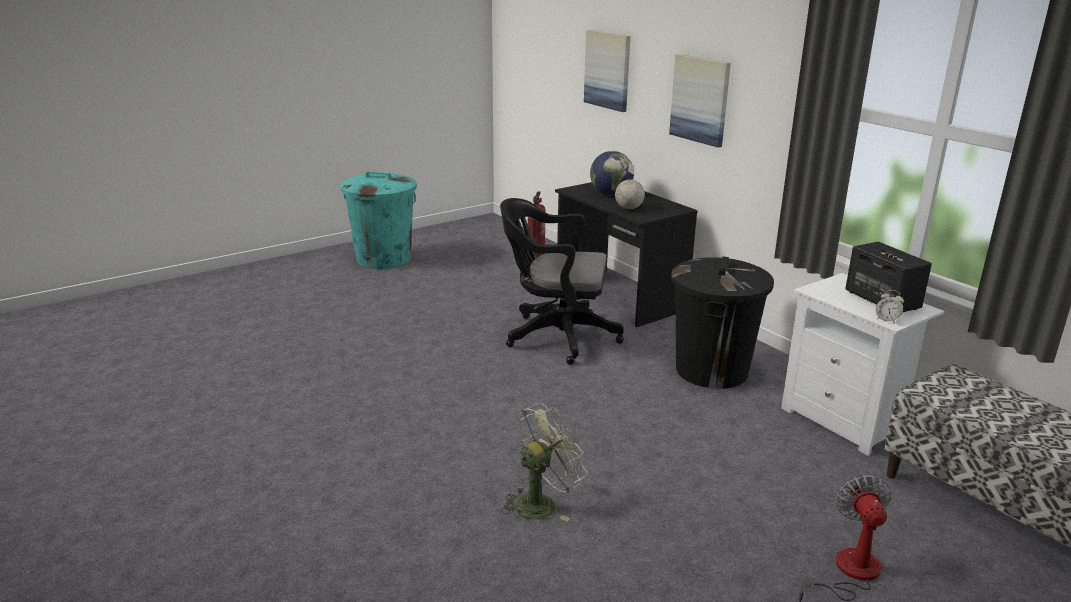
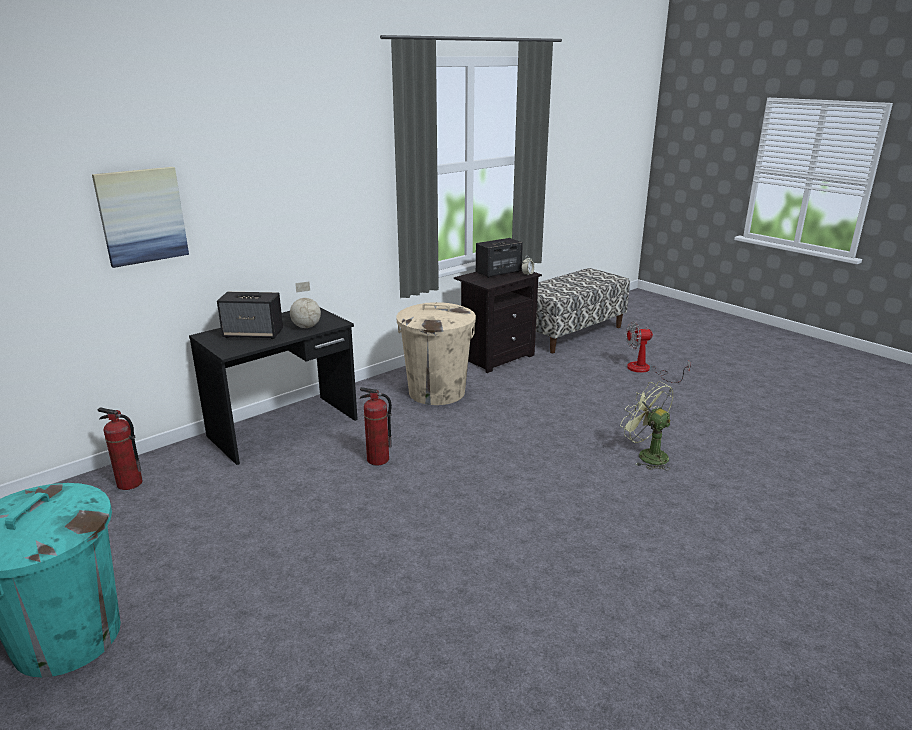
camera: 95 degrees left, 0 degrees up
black office chair [500,198,624,365] -> fire extinguisher [359,387,392,466]
globe [590,151,634,195] -> speaker [217,292,283,339]
picture [669,54,731,148] -> none
black trash can [671,256,774,389] -> beige trash can [396,302,476,405]
white nightstand [781,273,944,456] -> black nightstand [454,271,542,373]

